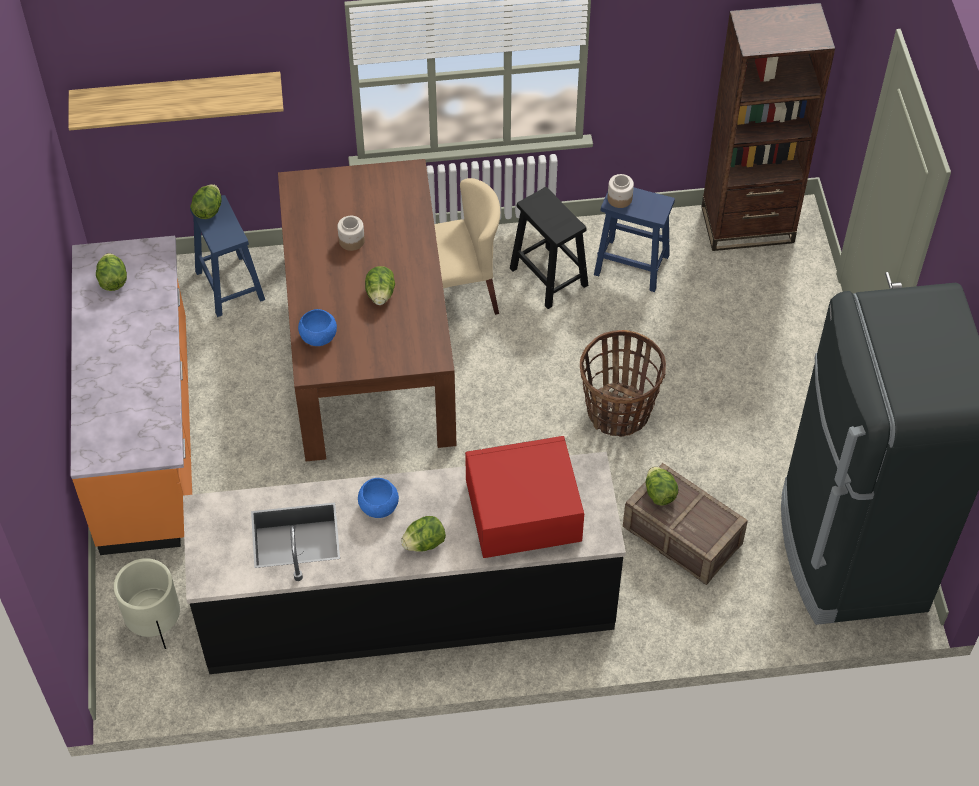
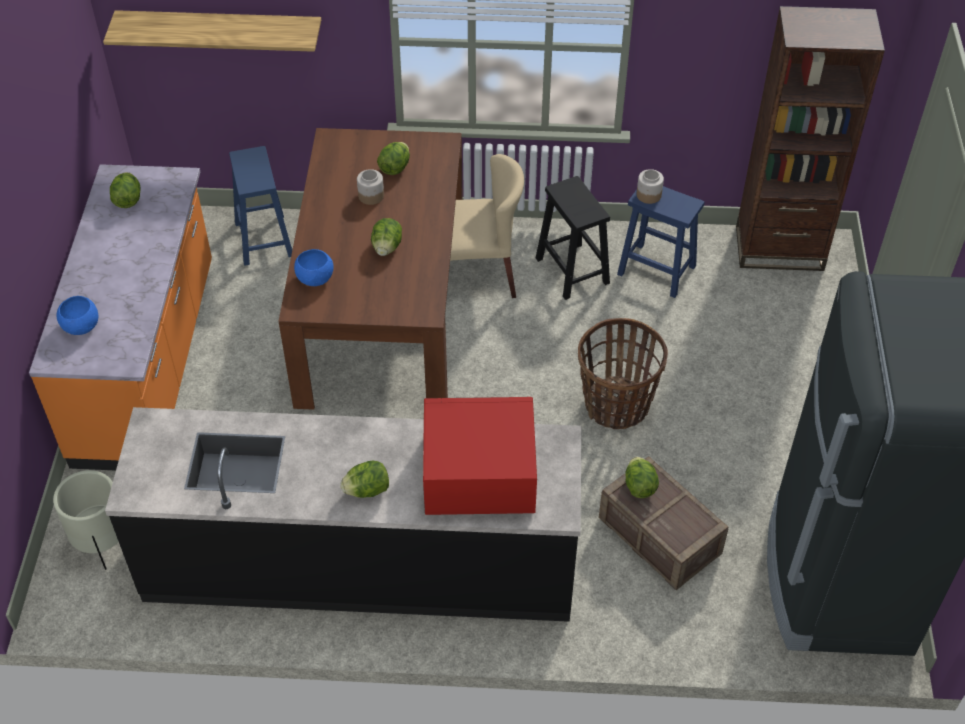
camera: 10 degrees right, 5 degrees down
lettuce [190,184,222,219] -> lettuce moved to [377,142,410,175]
blue bowl [358,478,399,518] -> blue bowl moved to [57,296,99,335]

